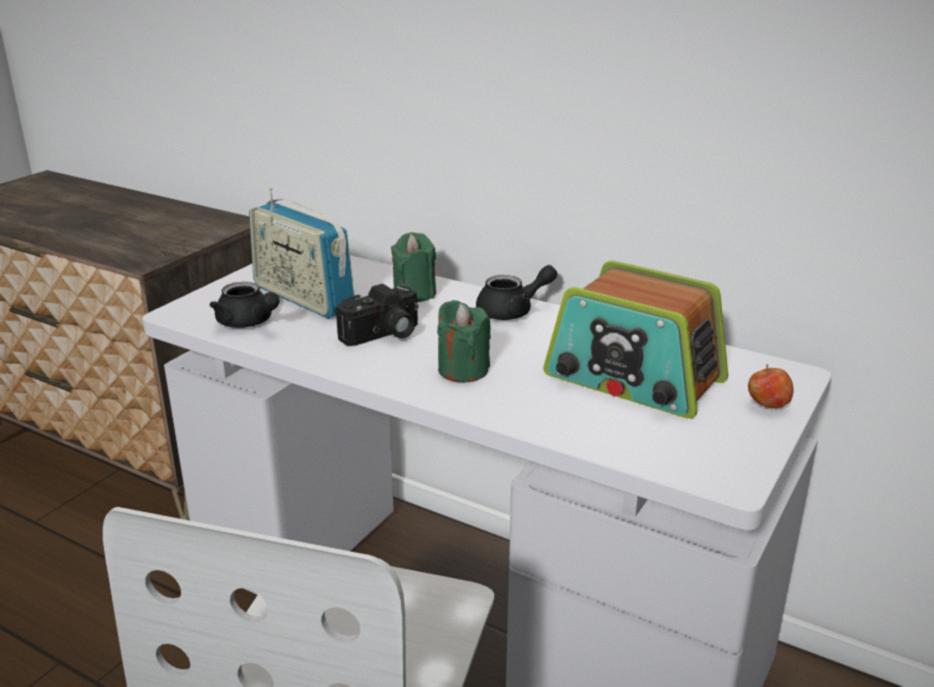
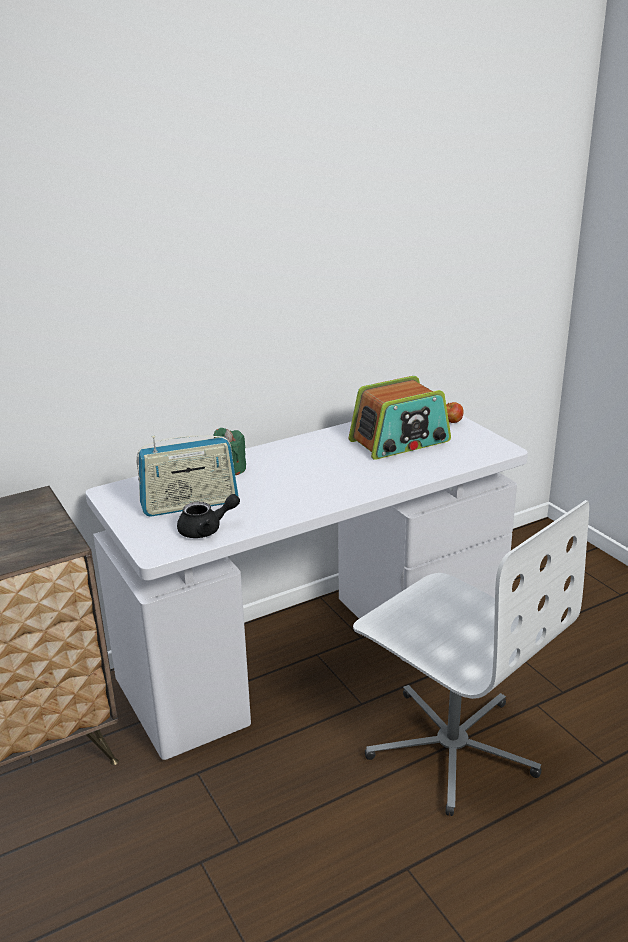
camera: 60 degrees left, 0 degrees up
camera [336,284,418,346] -> none
green candle [437,300,491,382] -> none
black teapot [476,265,557,320] -> none

